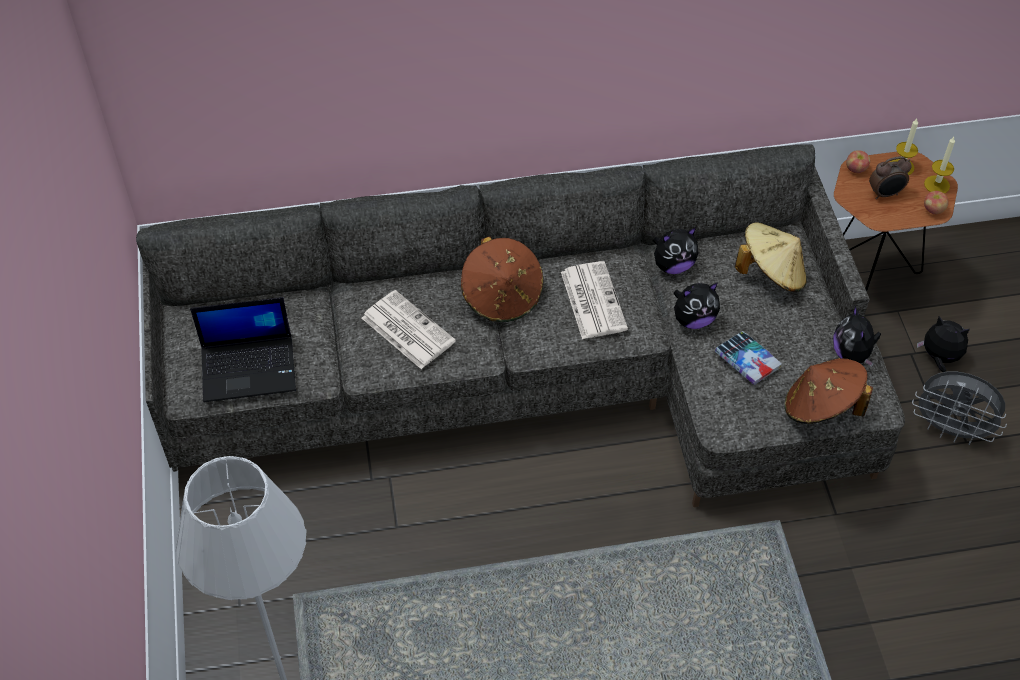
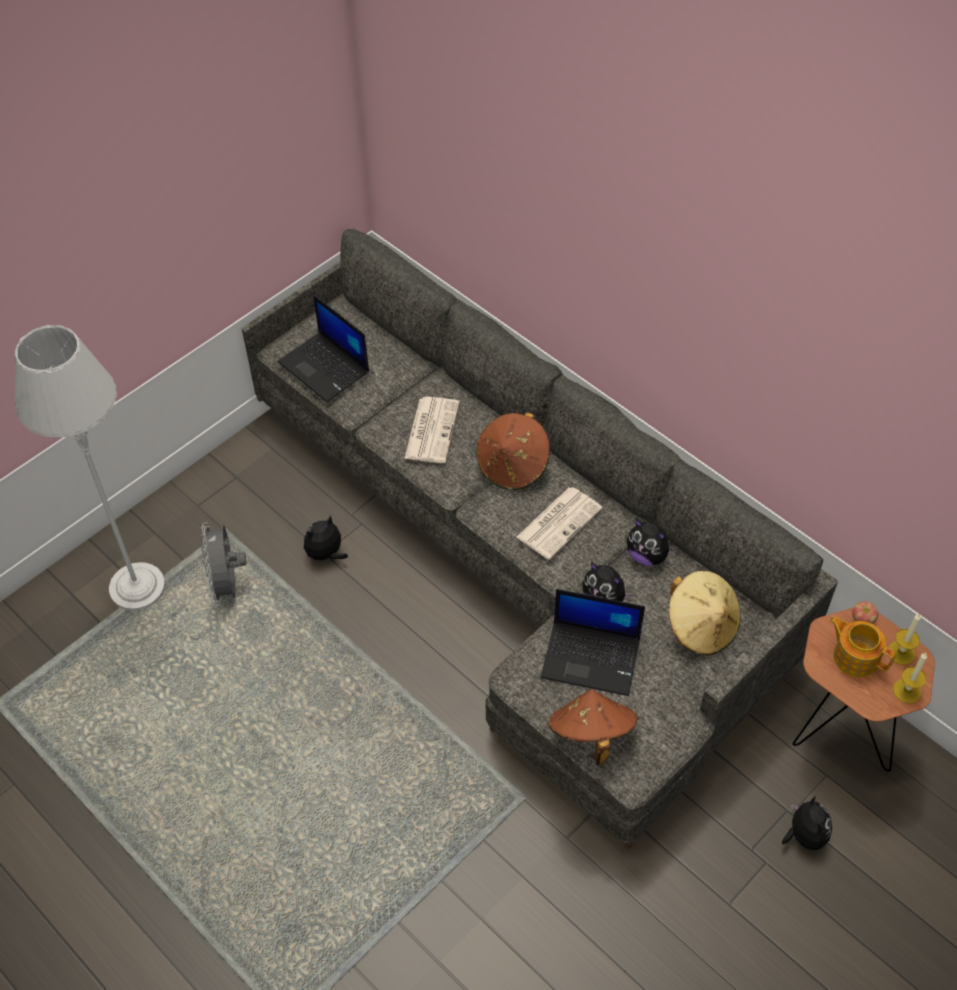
camera: 55 degrees right, 0 degrees up
book [715,331,782,385] -> laptop [541,589,645,696]
plush toy [833,306,881,366] -> plush toy moved to [304,515,348,565]
alarm clock [869,156,912,199] -> teapot [830,617,896,677]
grey fan [912,372,1007,445] -> grey fan moved to [200,522,247,606]
apple [924,191,948,215] -> none

